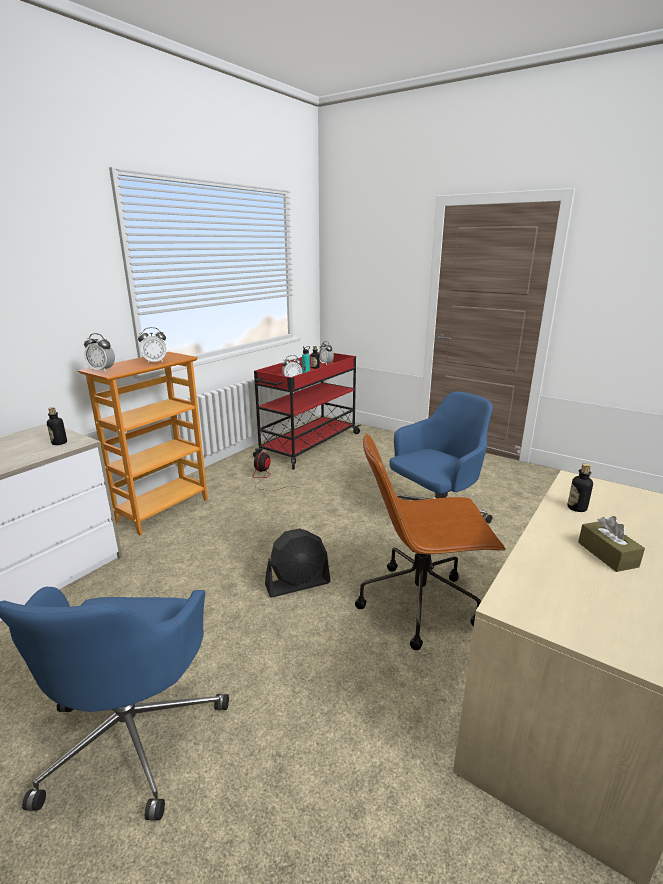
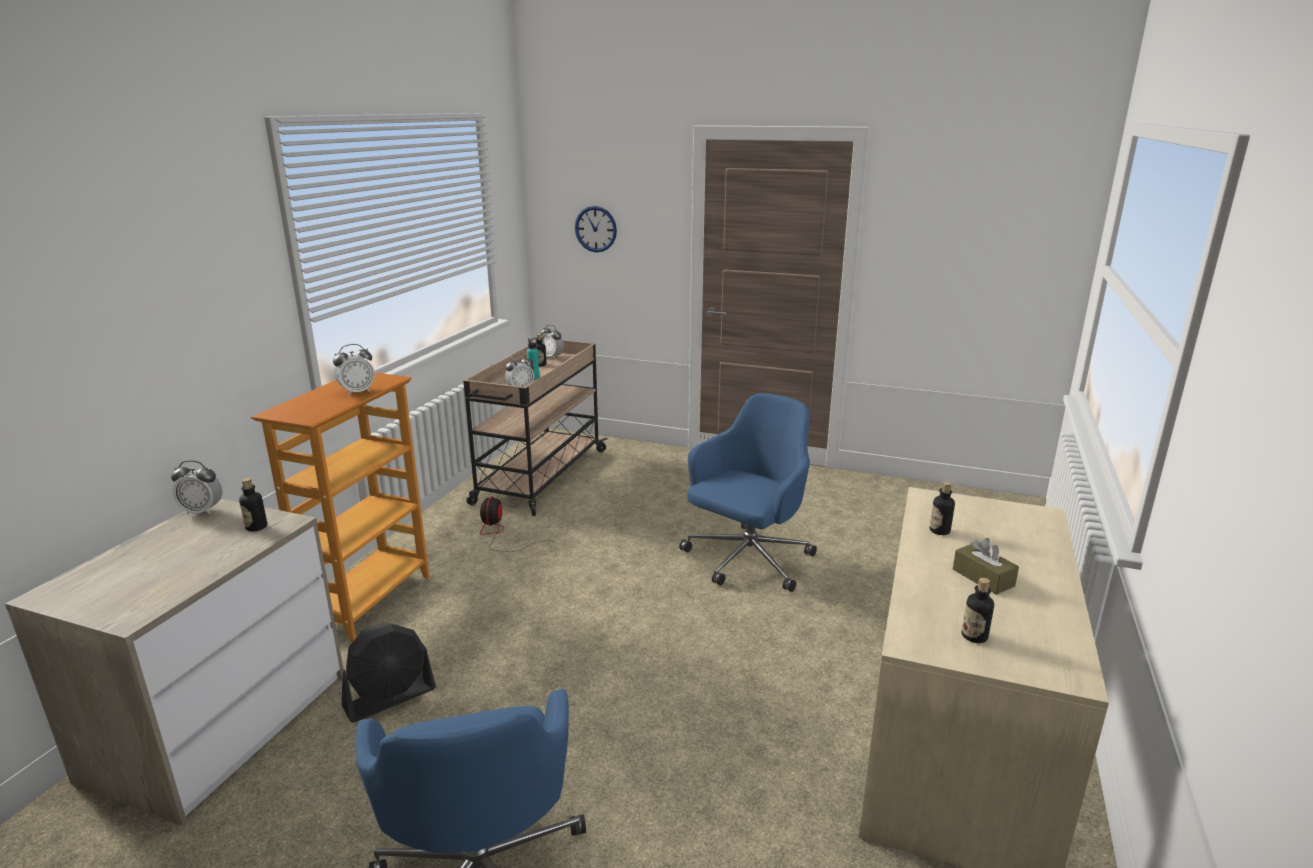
camera: 15 degrees left, 0 degrees up
alarm clock [84,333,115,372] -> alarm clock moved to [171,460,222,515]
red cart [253,352,362,470] -> beige cart [463,340,608,516]
black fan [265,528,331,597] -> black fan moved to [342,622,436,723]
brown office chair [355,433,506,650] -> none
none -> wall clock [575,206,617,252]
none -> bottle [962,578,994,643]

